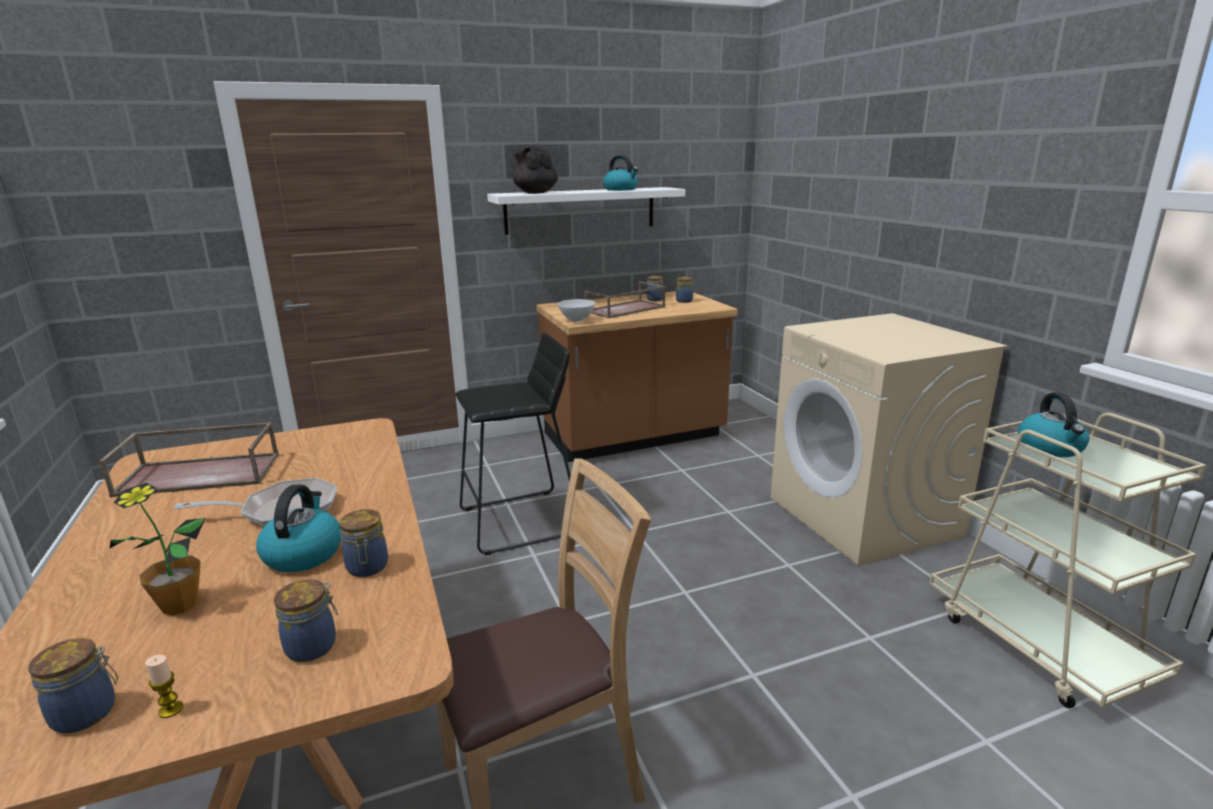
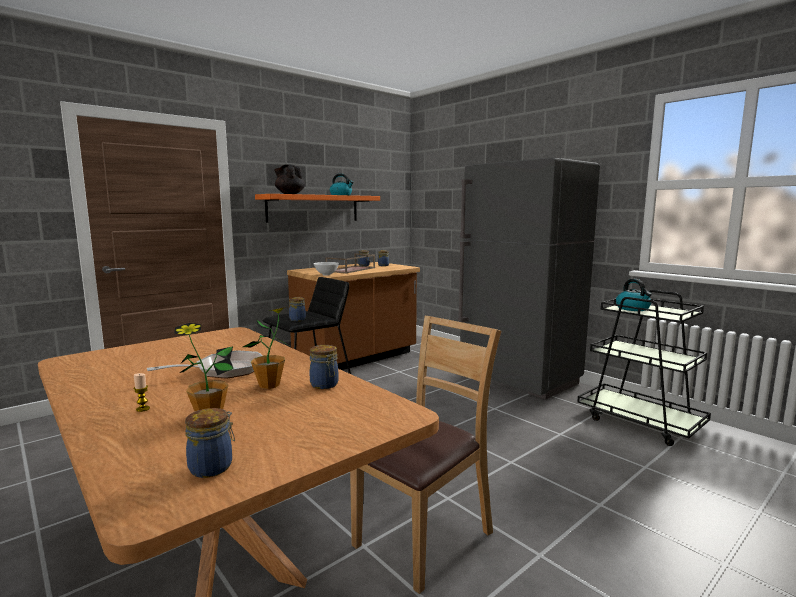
camera: 20 degrees left, 10 degrees down
brown tray [99,422,279,497] -> none
candle [145,655,183,718] -> candle moved to [134,373,150,412]
kettle [256,485,341,572] -> potted plant [243,307,288,389]
jar [274,579,338,662] -> jar moved to [289,297,306,321]
white shelf [487,187,685,235] -> orange shelf [255,194,380,222]
beige washing machine [771,313,1008,566] -> grey fridge [458,157,600,399]
beige cart [929,413,1206,708] -> black cart [577,290,711,446]

